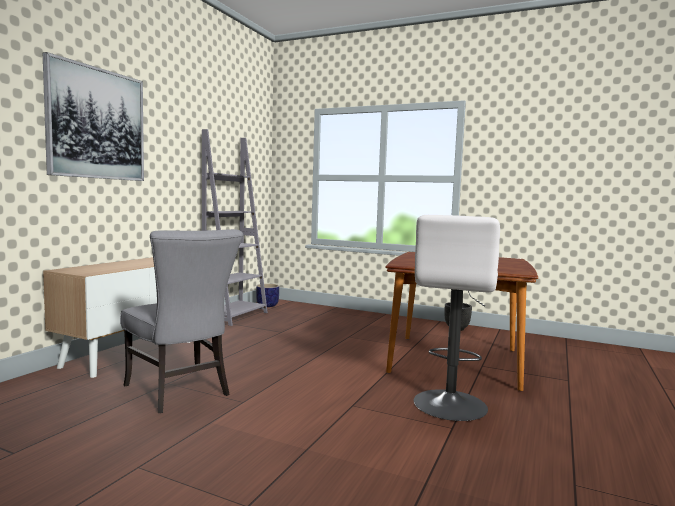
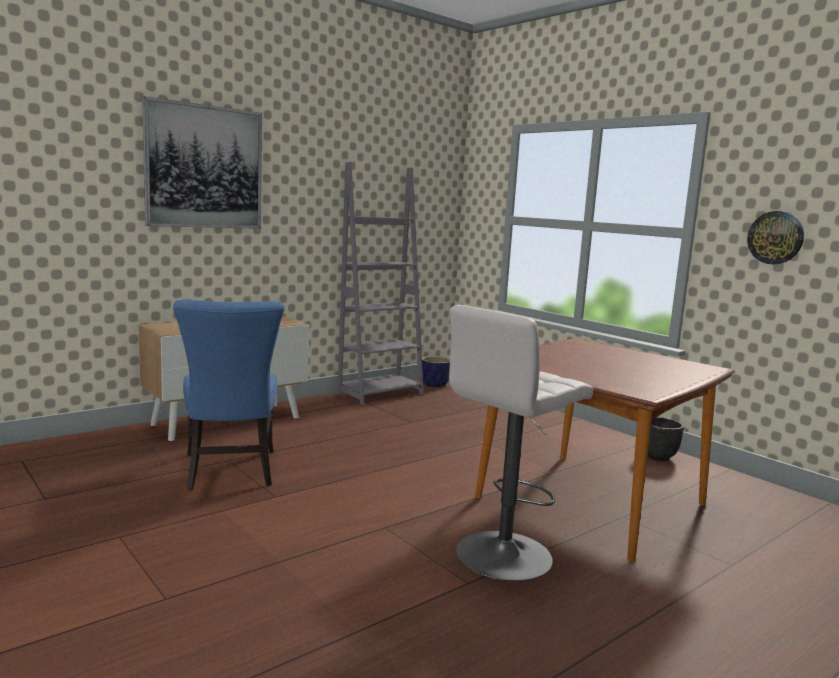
camera: 25 degrees right, 5 degrees up
grey chair [120,229,243,413] -> blue chair [173,300,284,490]
none -> wall clock [747,211,804,264]

